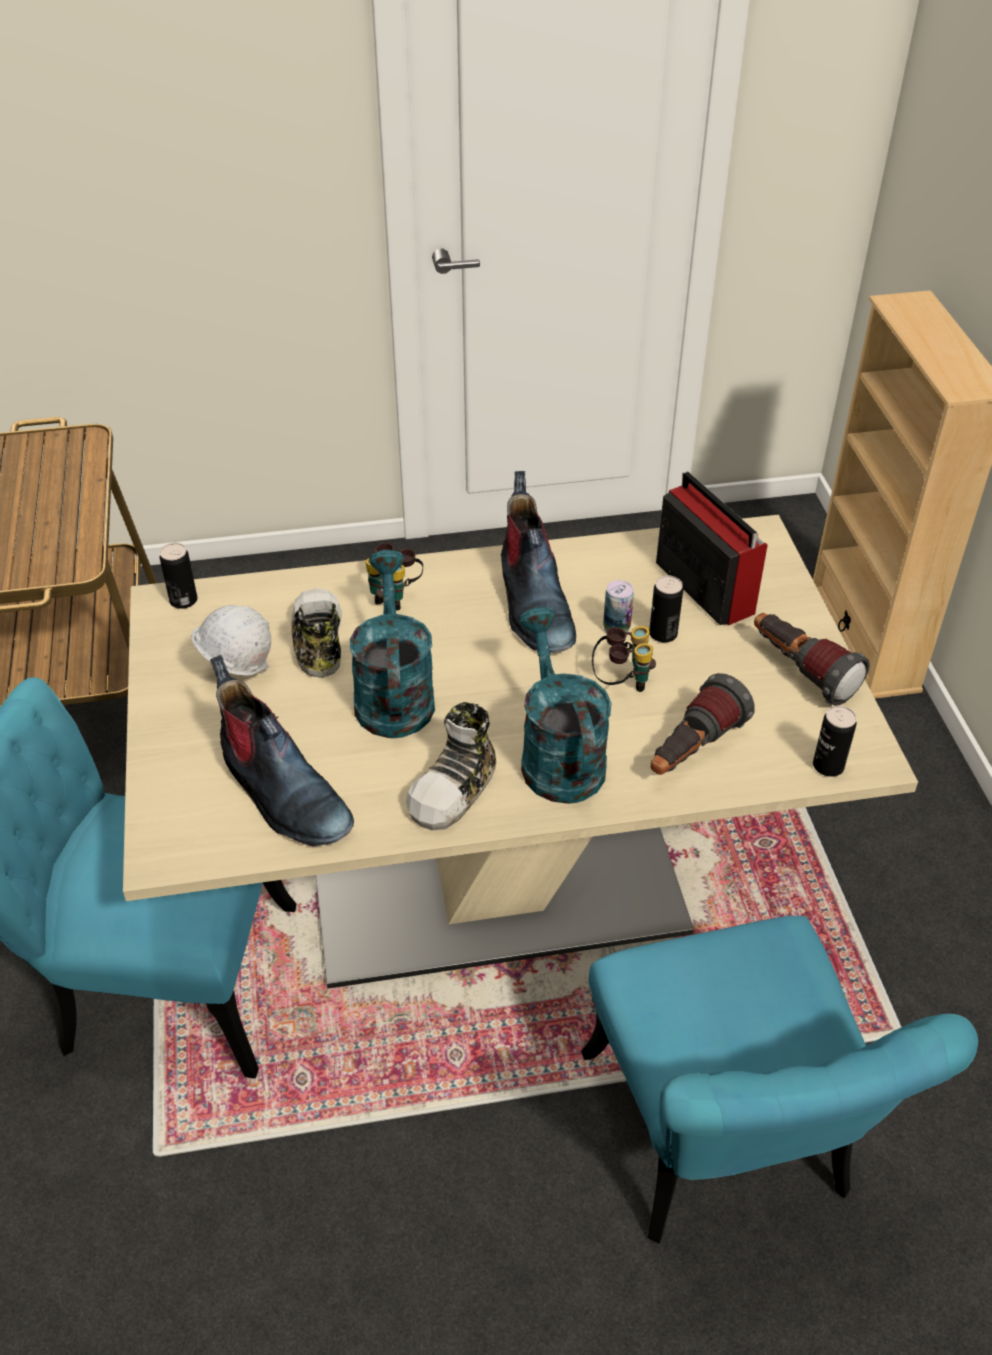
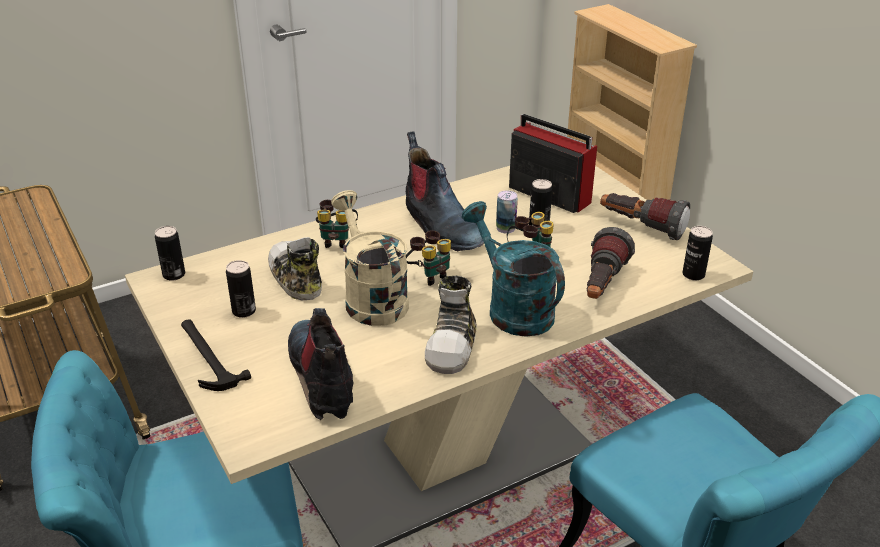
camera: 20 degrees left, 10 degrees down
white hard hat [191,605,271,676] -> can [226,260,256,318]
boot [210,655,354,846] -> boot turned 135 degrees counterclockwise [288,308,354,420]
turquoise watering can [350,550,435,738] -> beige watering can [331,190,409,326]
none -> hammer [181,320,251,391]
none -> binoculars [406,230,451,286]

